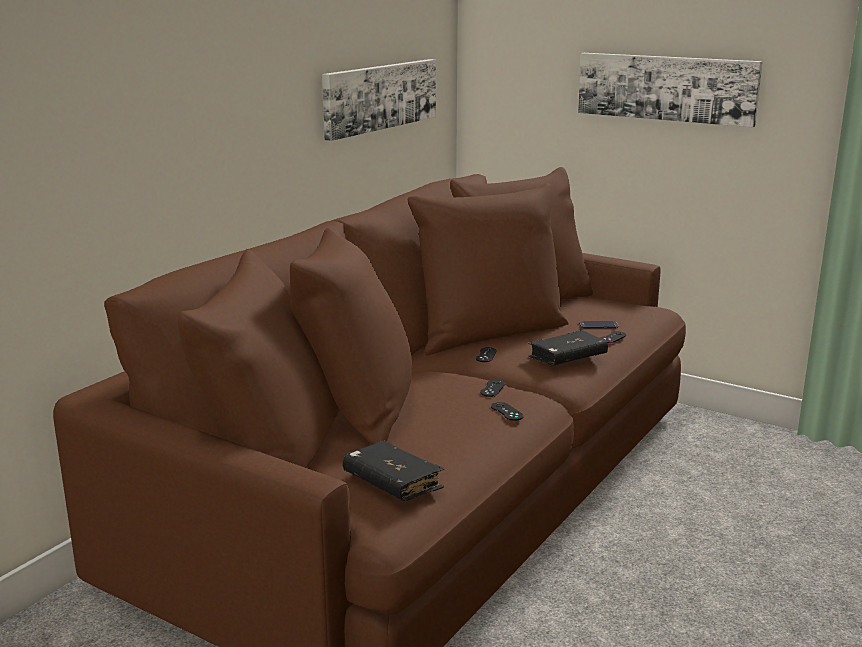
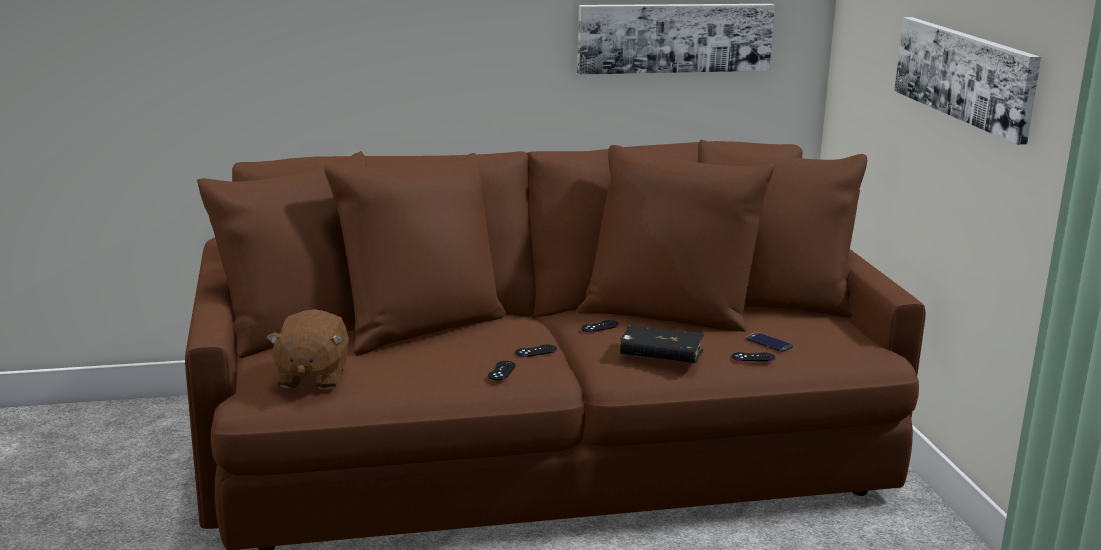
camera: 45 degrees right, 0 degrees up
black book [343,440,444,501] -> brown plush toy [266,309,349,389]

